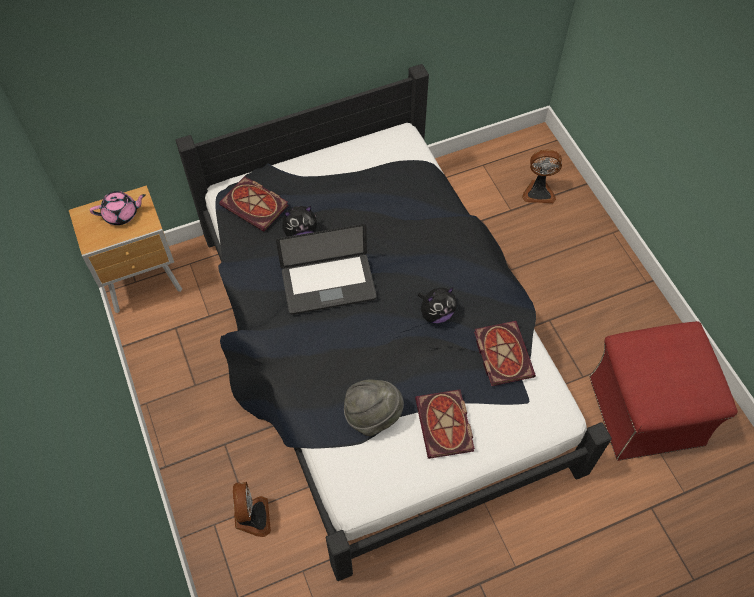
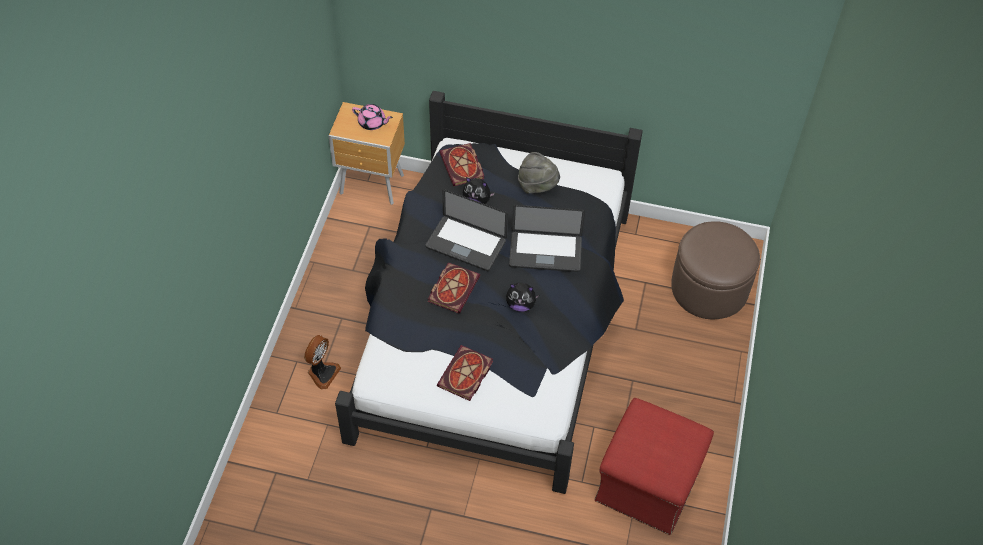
camera: 35 degrees right, 5 degrees down
grey hat [344,380,404,436] -> grey hat moved to [518,152,560,194]
book [474,321,536,386] -> book moved to [428,262,480,313]
fan [522,149,562,203] -> brown ottoman [671,221,760,319]
none -> laptop [509,205,585,272]

